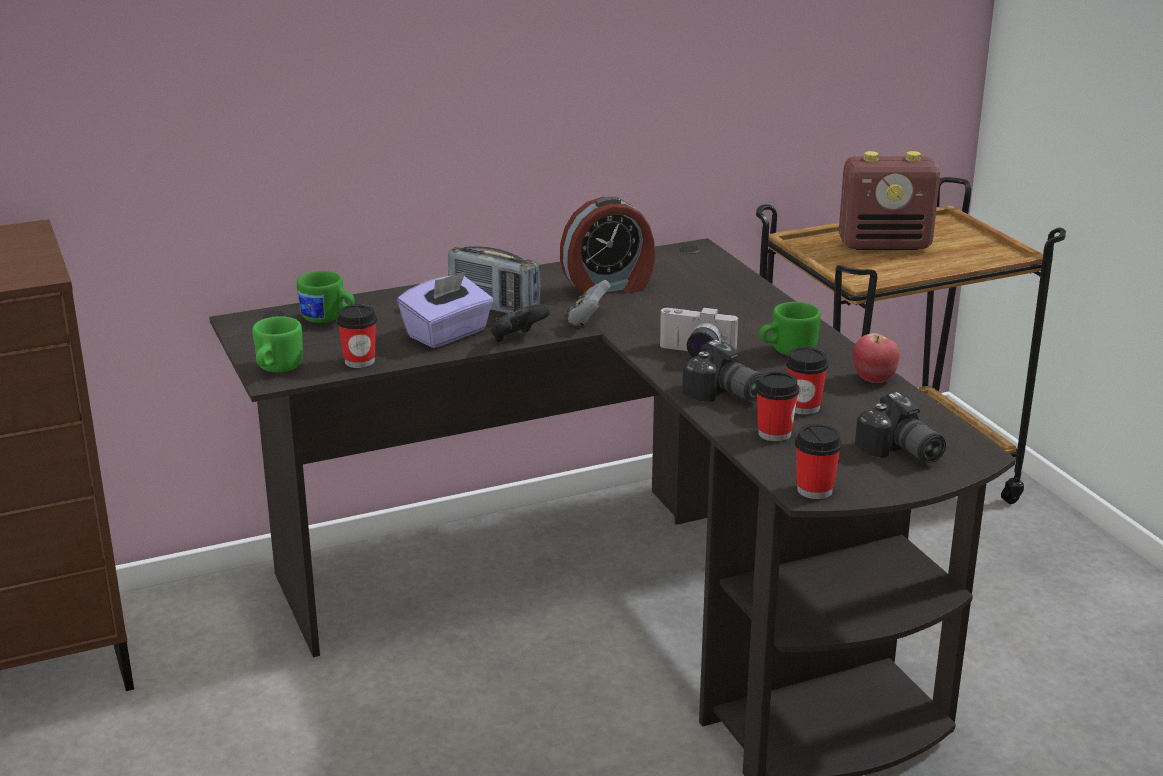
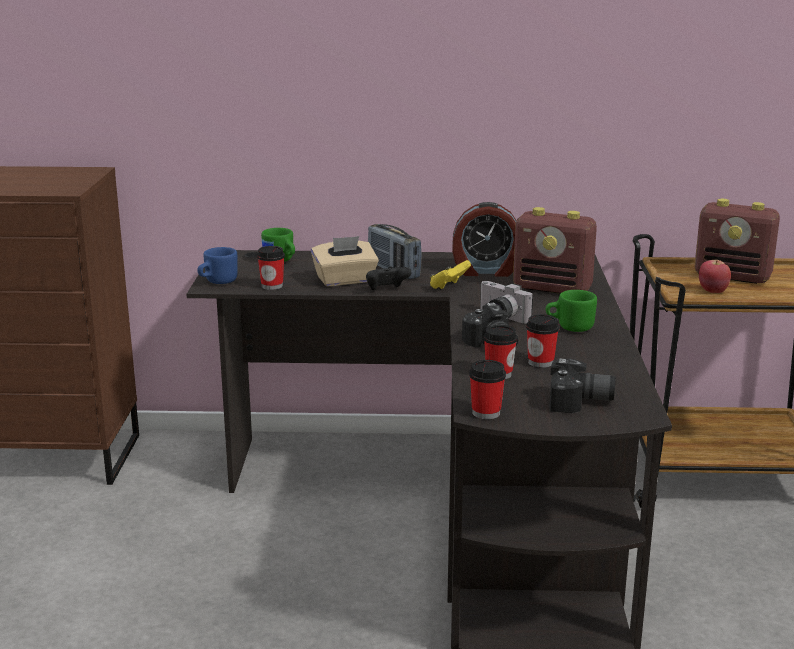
camera: 25 degrees right, 5 degrees down
green mug [252,316,303,373] -> blue mug [197,247,238,284]
purple tissue box [397,271,494,348] -> beige tissue box [311,236,379,286]
grey game controller [567,280,610,326] -> yellow game controller [430,260,471,290]
apple [852,333,900,383] -> apple moved to [699,260,731,293]
camera [855,392,946,463] -> camera turned 75 degrees counterclockwise [550,358,616,413]
none -> radio [513,207,597,294]

